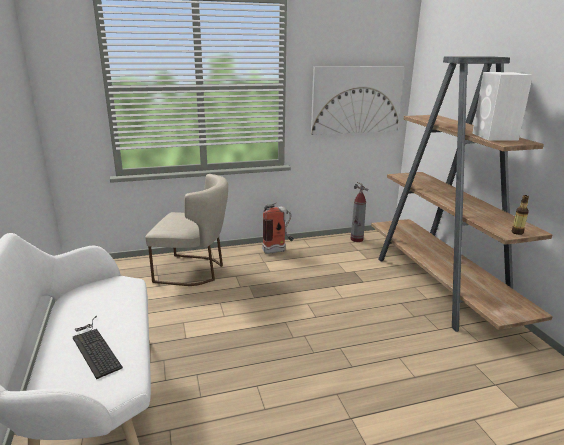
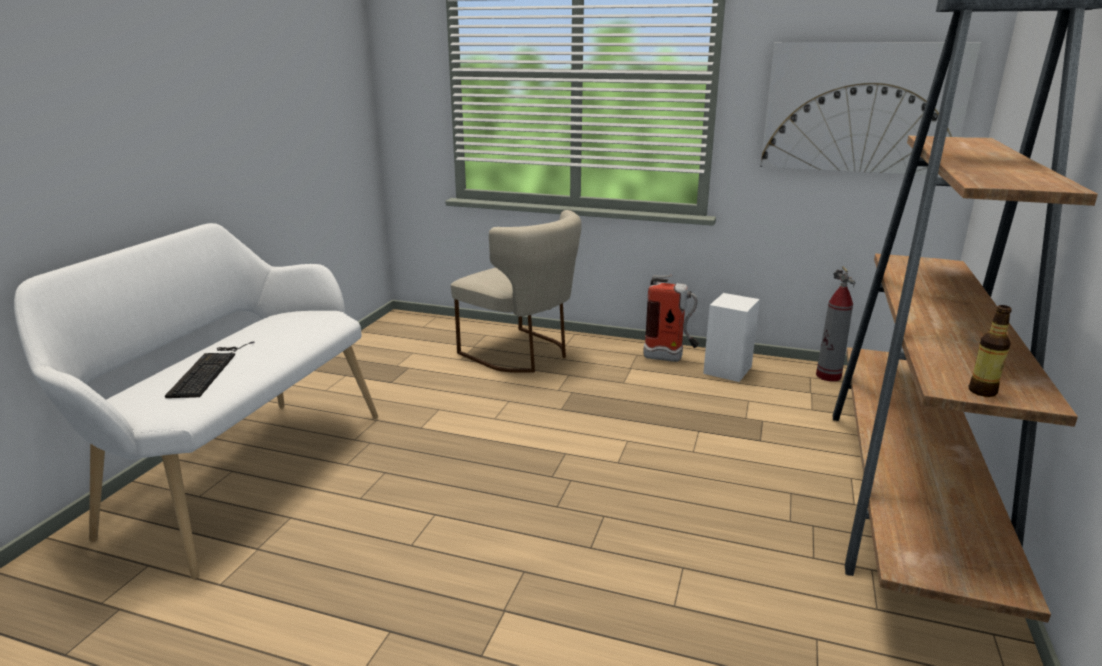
camera: 35 degrees right, 0 degrees up
white speaker [472,72,533,141] -> white speaker moved to [703,293,760,382]

